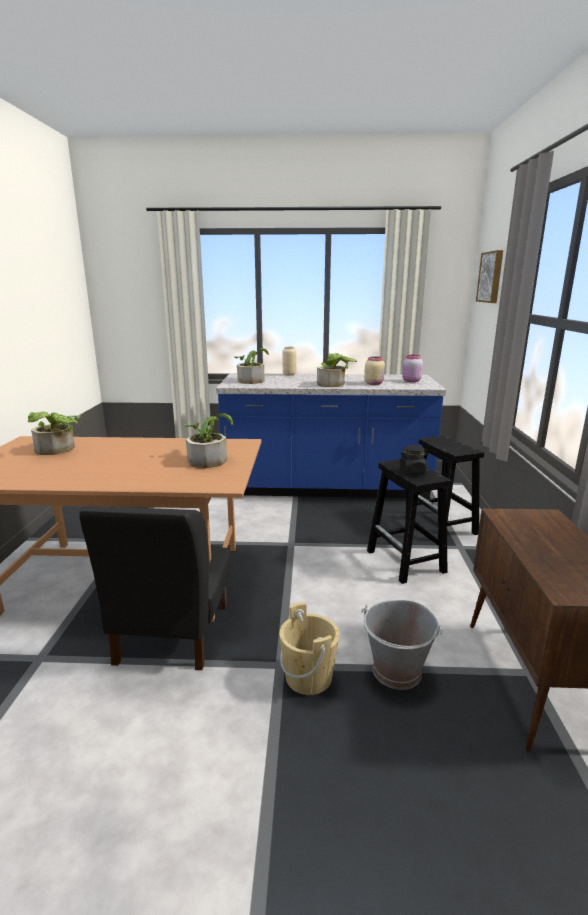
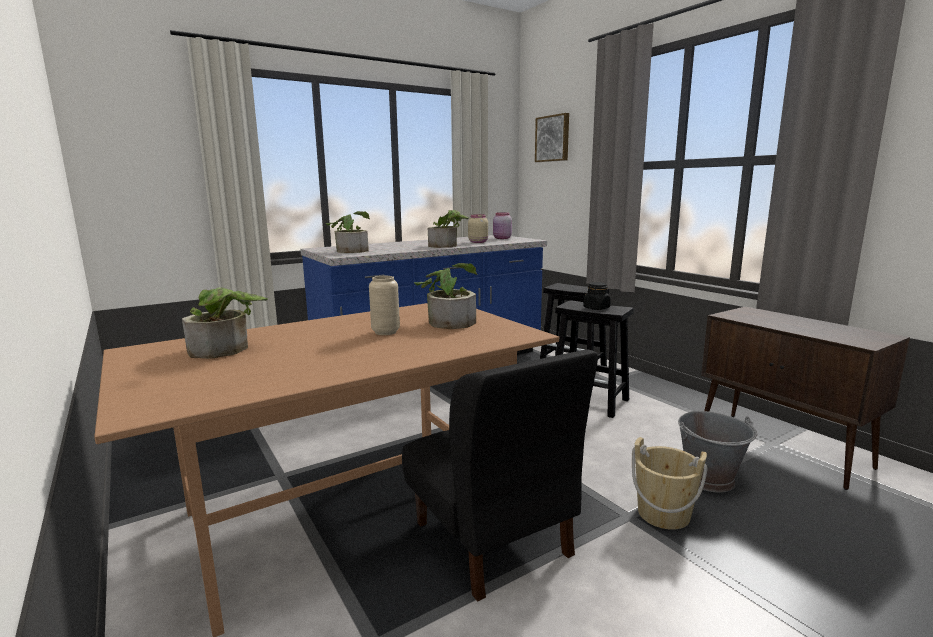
camera: 35 degrees left, 5 degrees down
beige vase [283,346,297,376] -> beige vase moved to [369,276,400,335]

